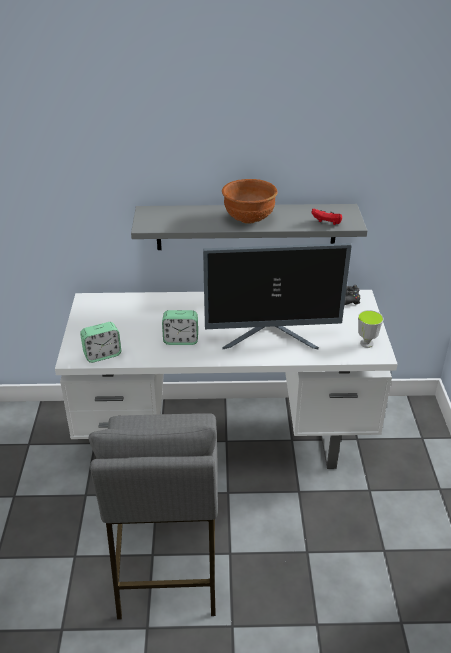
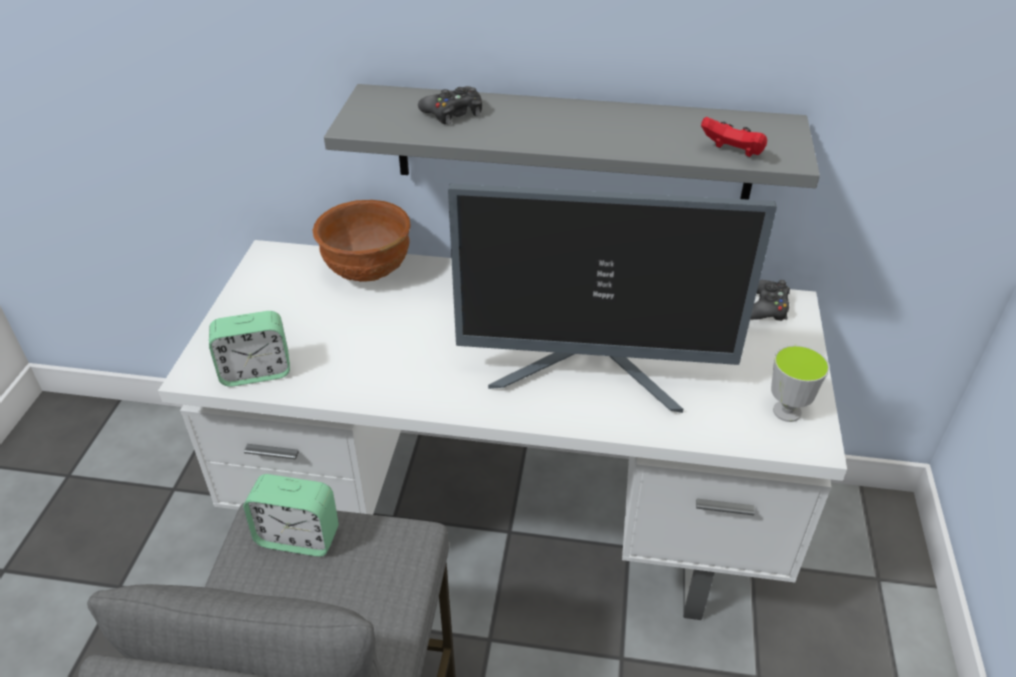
camera: 10 degrees right, 5 degrees up
alarm clock [162,310,198,345] -> alarm clock moved to [243,474,339,557]
brown bowl [222,179,278,224] -> brown bowl moved to [313,200,411,282]
none -> black game controller [418,86,482,125]

